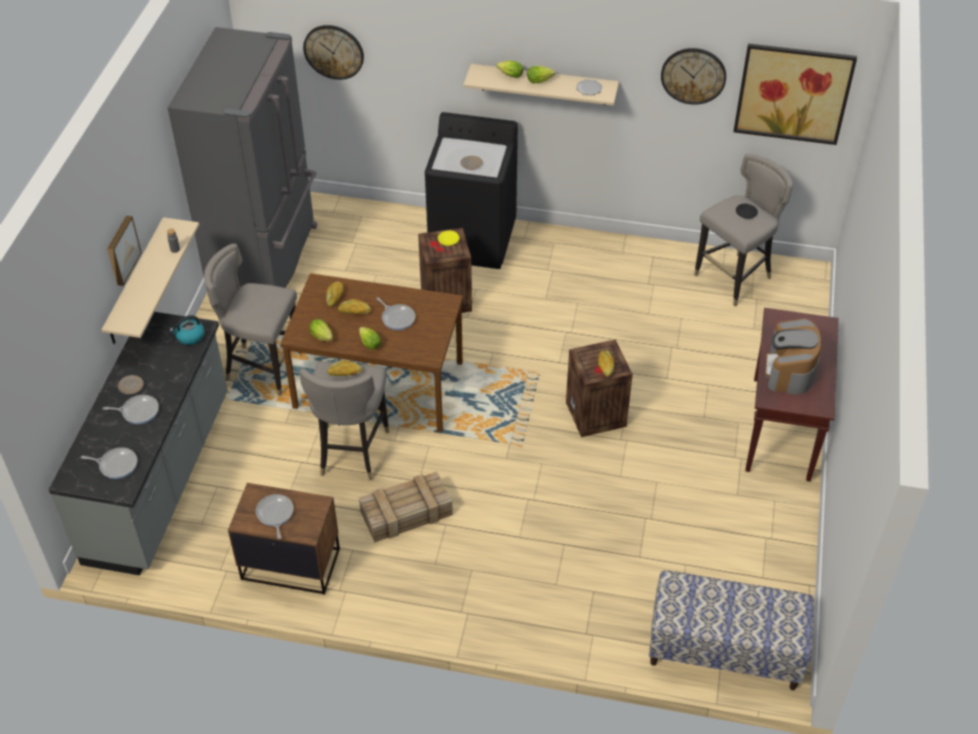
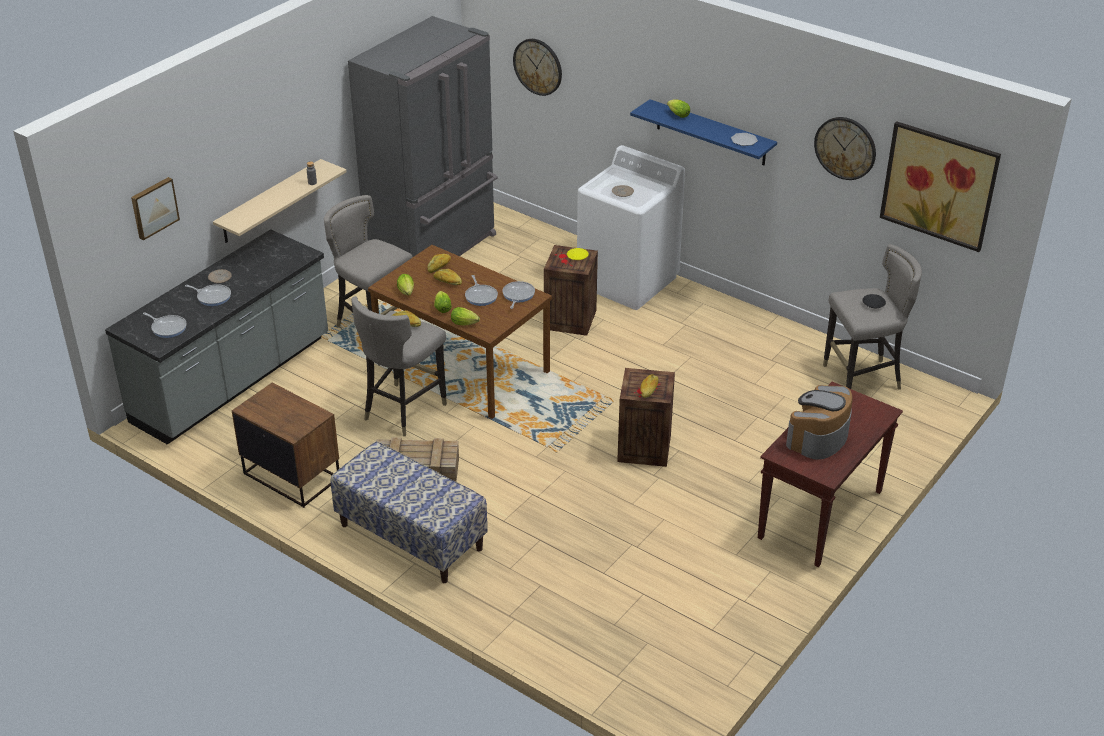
camera: 25 degrees right, 10 degrees down
picture [107,215,142,286] -> picture moved to [131,177,180,241]
kettle [170,315,205,345] -> none
frying pan [256,494,294,539] -> frying pan moved to [502,281,535,309]
black washing machine [425,112,518,269] -> white washing machine [577,145,685,310]
beige shelf [463,64,619,106] -> blue shelf [630,99,777,165]
lettuce [527,66,555,83] -> lettuce moved to [451,307,480,325]
bench [649,570,814,690] -> bench moved to [330,442,488,583]

